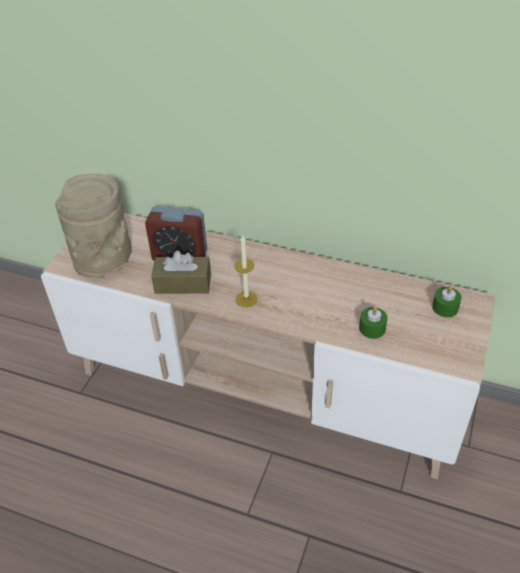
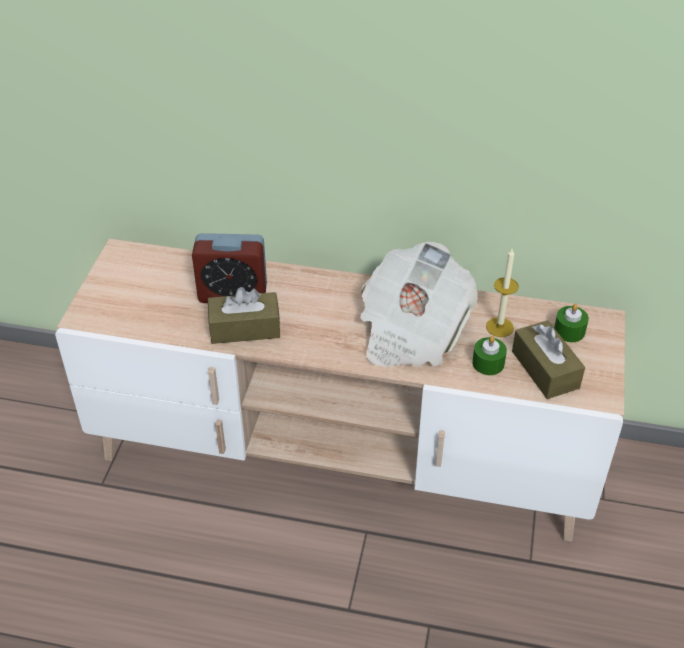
camera: 10 degrees left, 0 degrees up
beige vase [55,174,132,279] -> none
candle [234,234,258,308] -> candle moved to [486,249,519,337]
none -> newspaper [360,241,478,367]
none -> brown tissue box [512,320,585,399]

